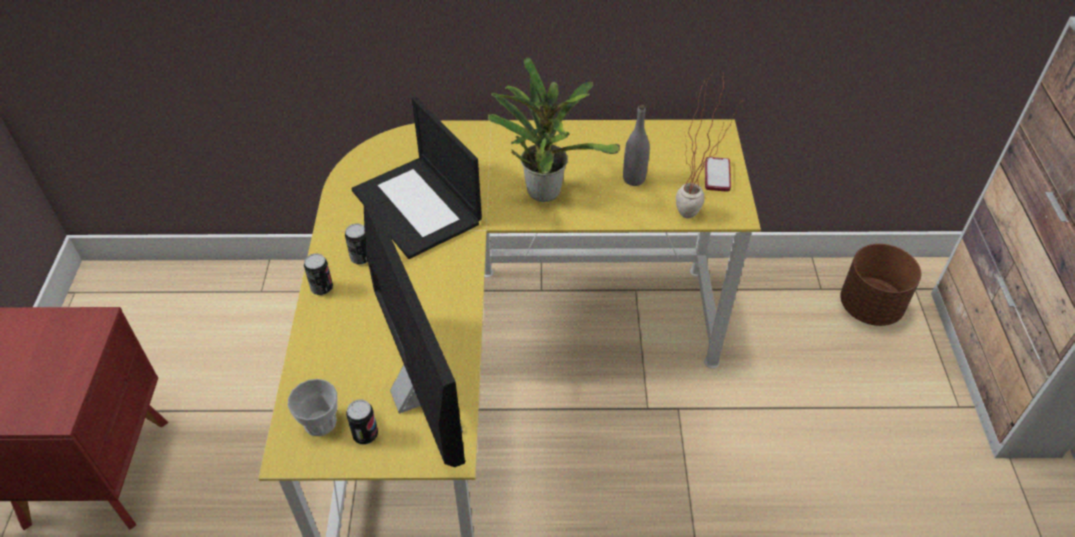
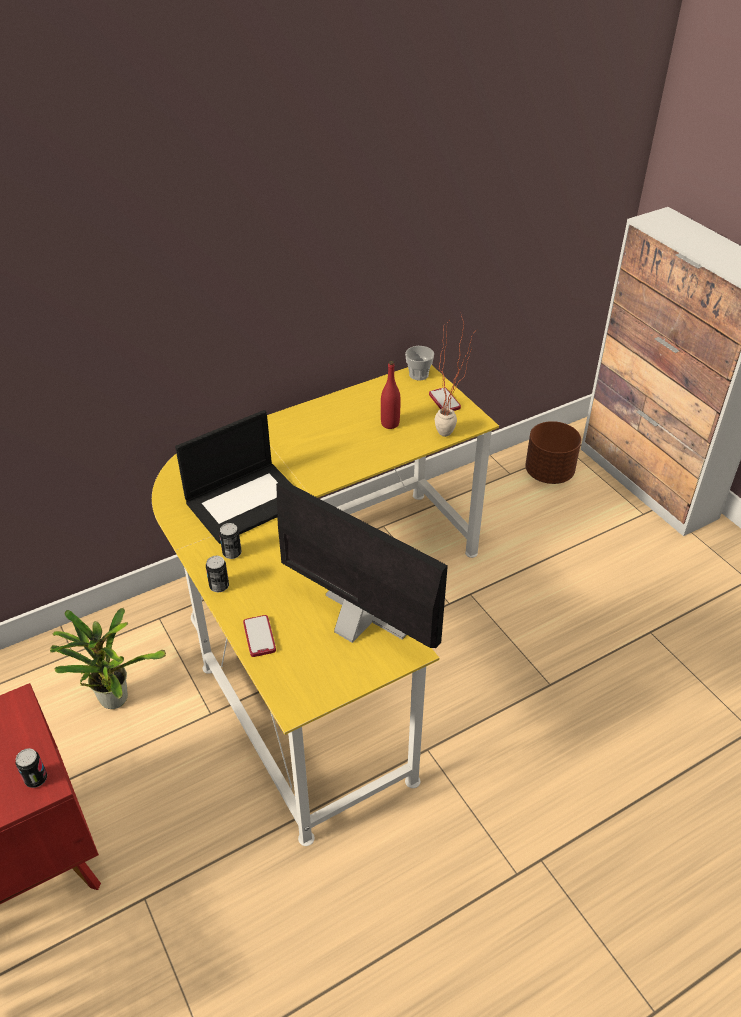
camera: 30 degrees left, 5 degrees down
cup [288,379,338,436] -> cup moved to [405,346,434,381]
can [346,400,378,444] -> can moved to [15,748,47,788]
laptop [351,96,482,259] -> laptop turned 60 degrees counterclockwise [175,410,293,544]
potted plant [488,57,620,202] -> potted plant moved to [50,608,166,709]
grey bottle [623,104,650,186] -> red bottle [381,361,401,429]
none -> phone [243,615,276,657]

